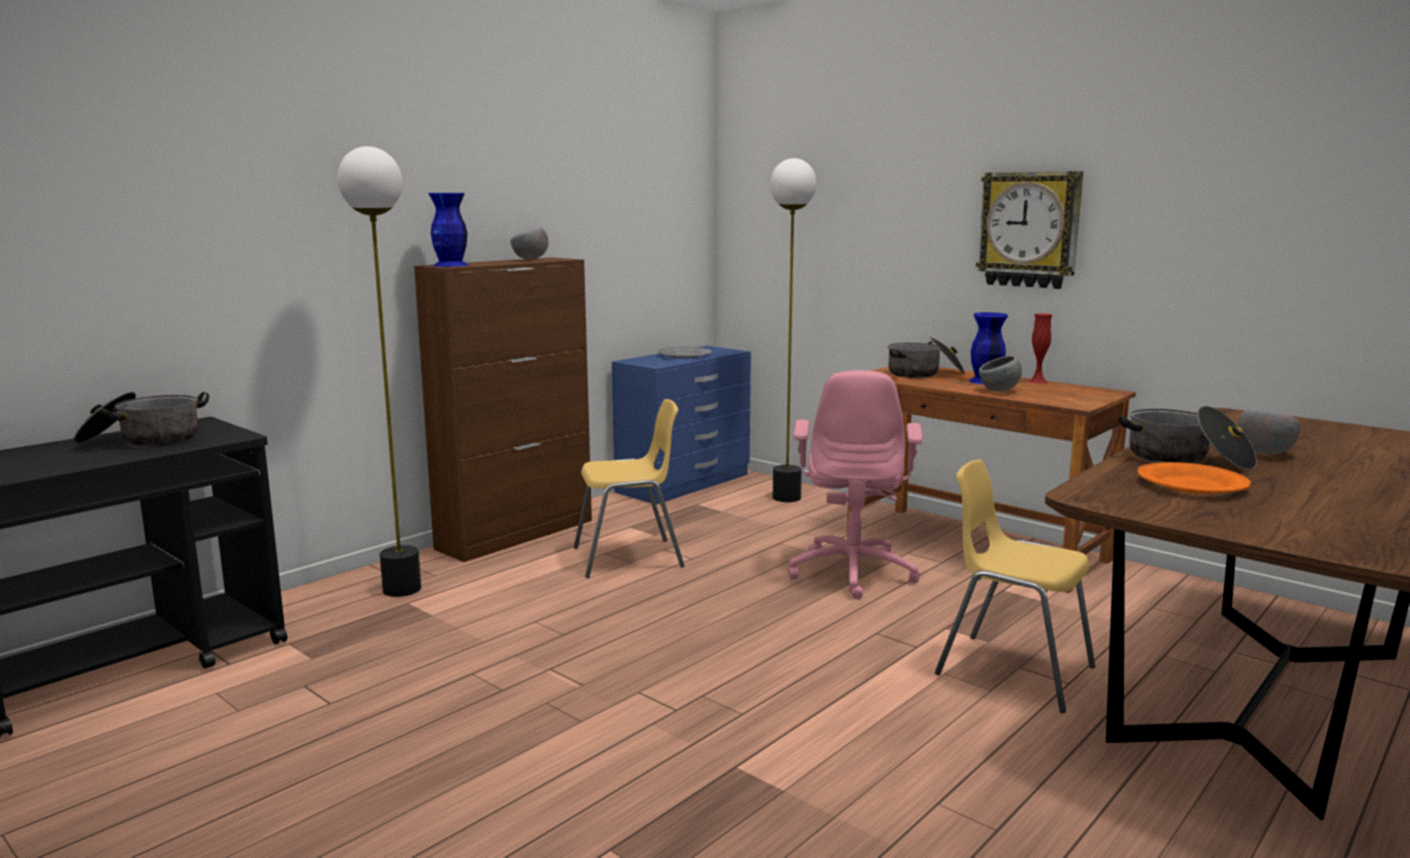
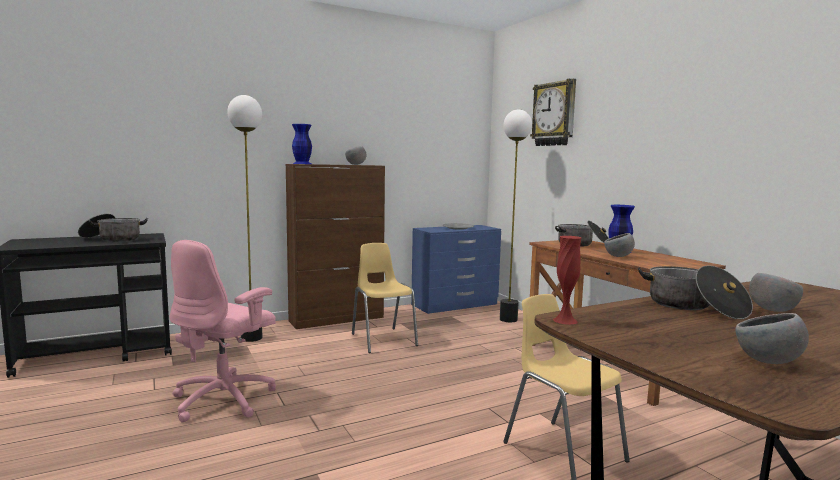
camera: 20 degrees right, 5 degrees down
yellow chair [574,399,685,578] -> yellow chair turned 120 degrees counterclockwise [352,243,418,353]
pink office chair [788,370,923,599] -> pink office chair moved to [170,240,276,423]
wall clock [976,171,1083,289] -> wall clock moved to [530,79,576,146]
red vase [1028,313,1052,384] -> red vase moved to [553,236,582,325]
orange plate [1137,462,1251,494] -> none
none -> grey bowl [735,313,809,364]

